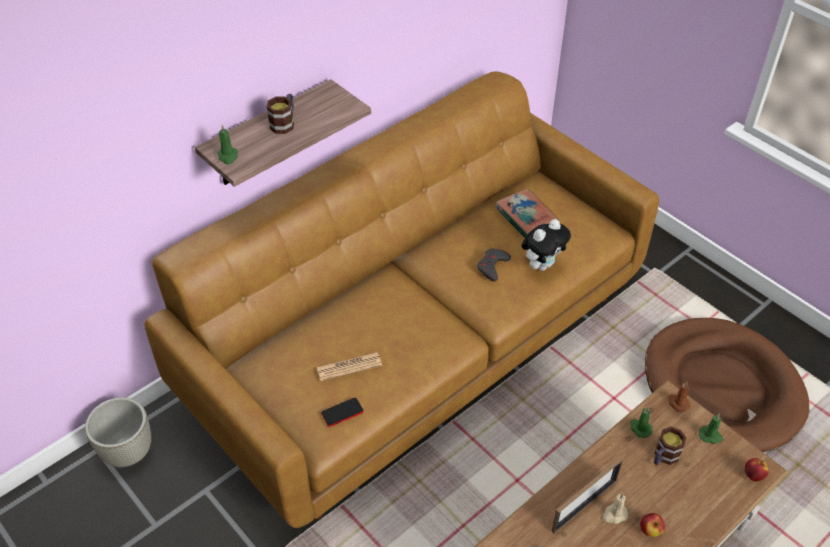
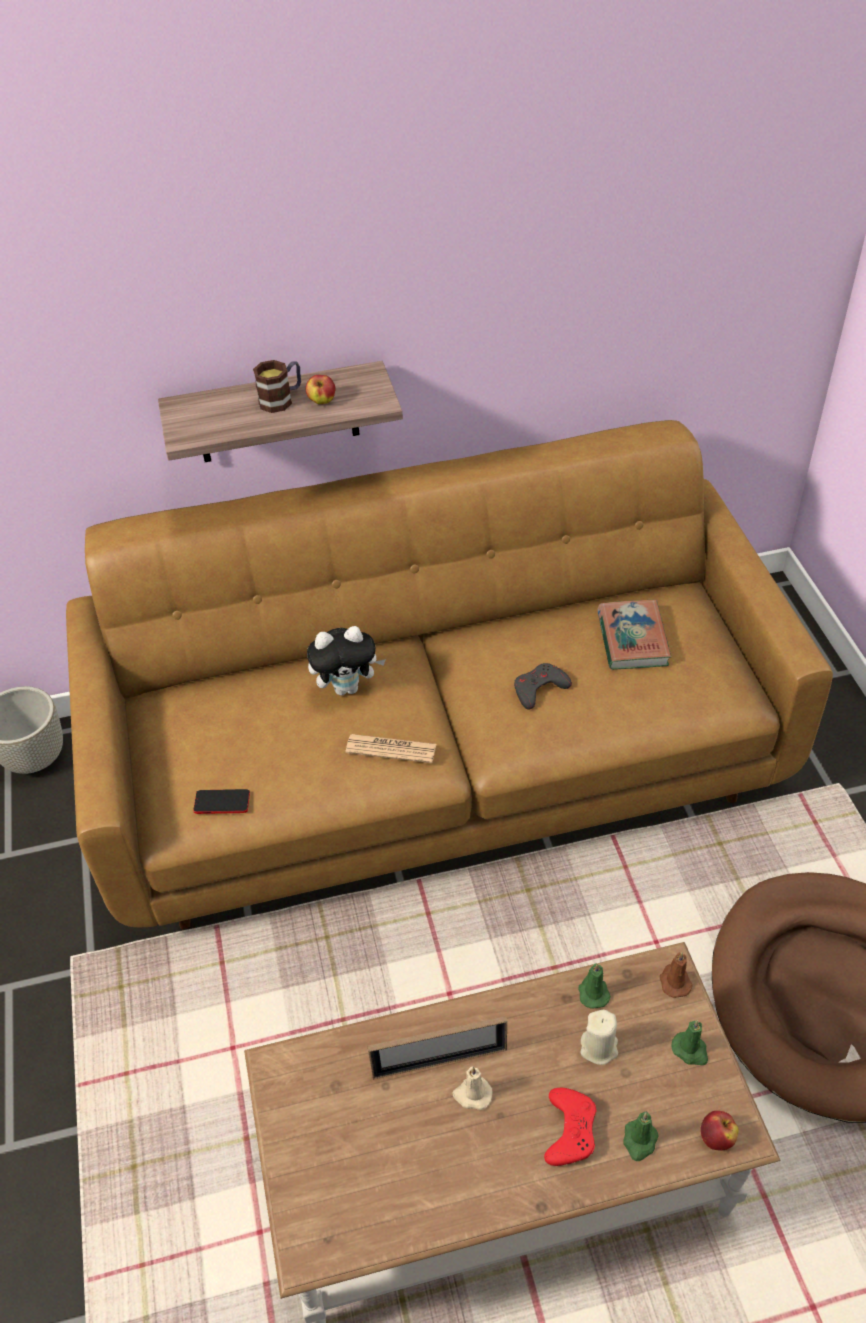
camera: 30 degrees right, 0 degrees up
green candle [217,125,238,165] -> green candle moved to [623,1112,659,1161]
newspaper [317,352,382,381] -> newspaper moved to [345,734,436,763]
plush toy [521,219,571,271] -> plush toy moved to [307,626,386,696]
apple [640,513,665,537] -> apple moved to [306,375,336,404]
mug [654,427,686,465] -> beige candle [580,1010,618,1065]
none -> red game controller [544,1088,596,1166]

